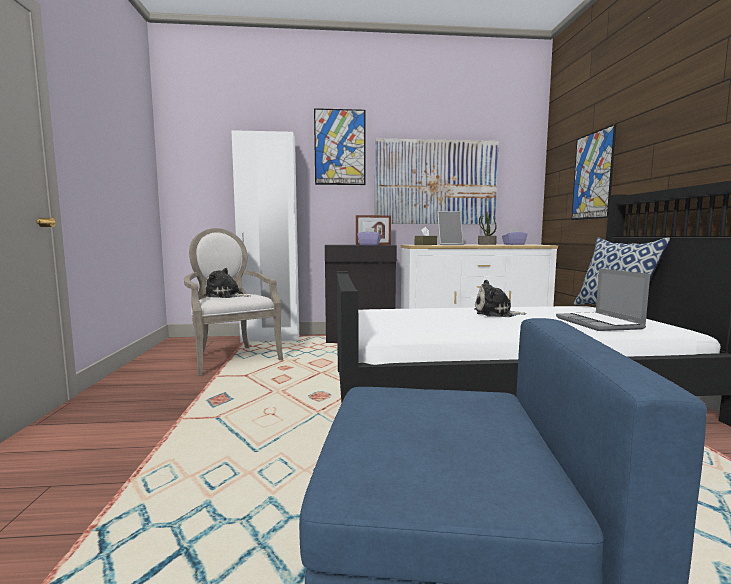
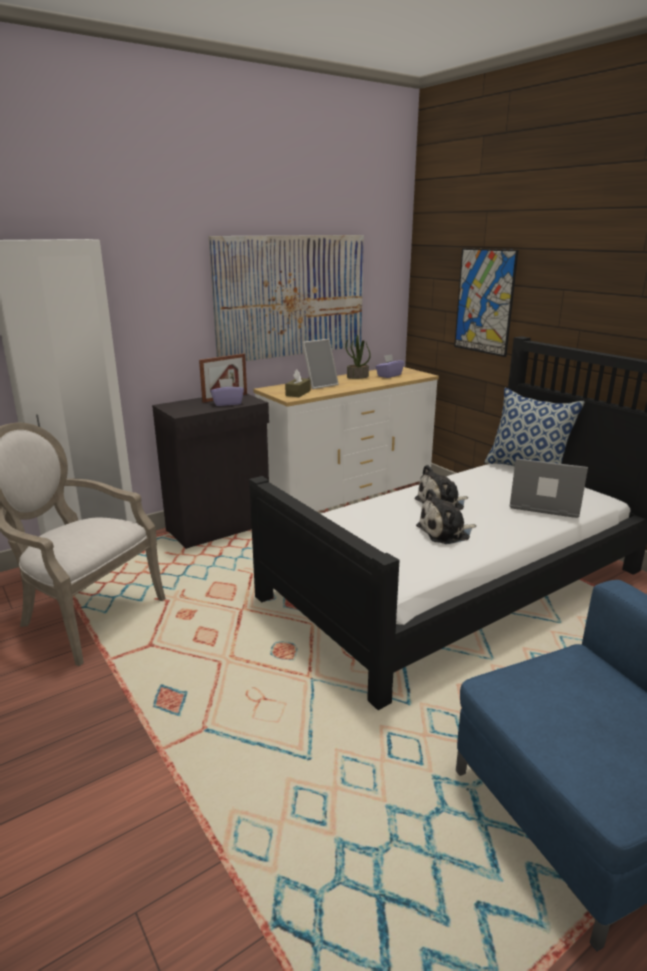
camera: 30 degrees left, 15 degrees up
plush toy [204,268,251,298] -> plush toy moved to [416,489,476,544]
picture [314,108,365,185] -> none
laptop [556,268,650,331] -> laptop turned 150 degrees clockwise [510,458,588,518]

